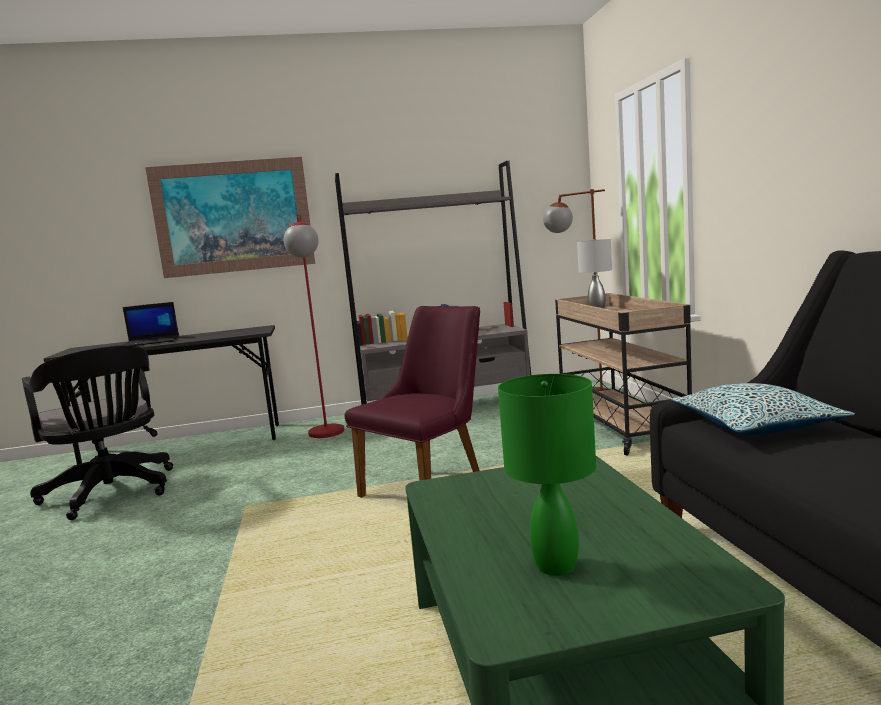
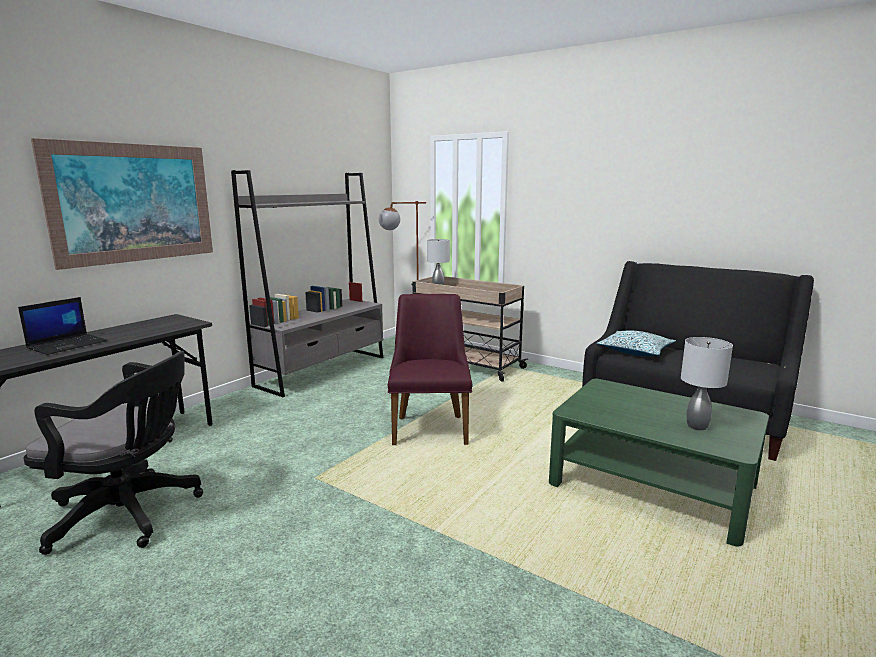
camera: 45 degrees left, 5 degrees up
red floor lamp [284,214,344,438] -> none
green table lamp [498,374,596,576] -> grey table lamp [681,337,733,430]

